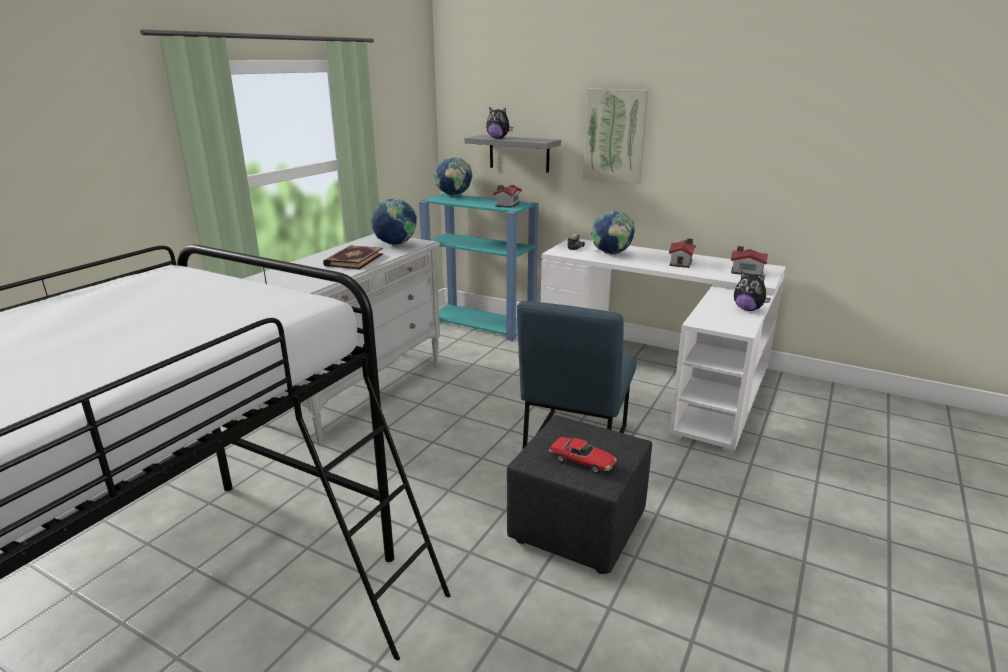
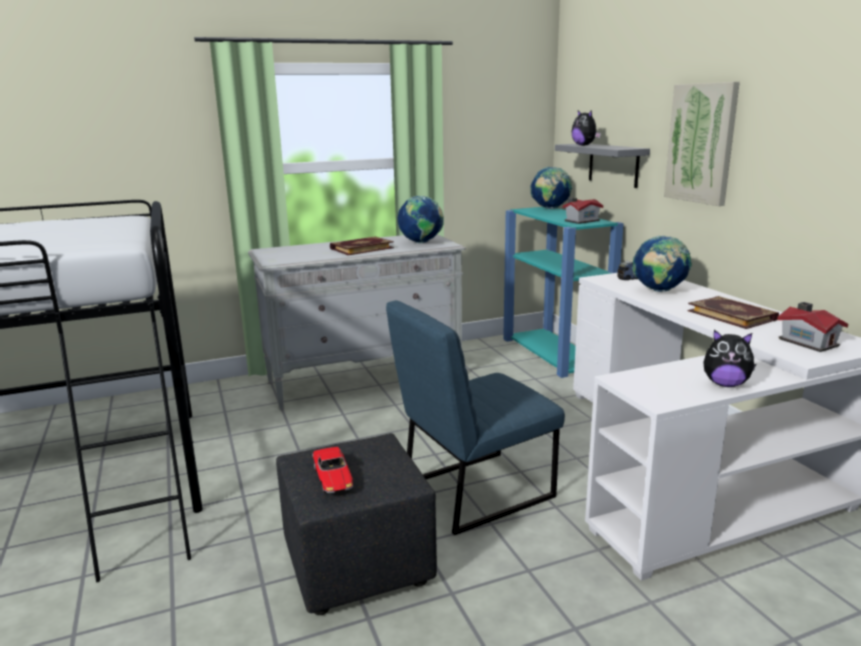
camera: 40 degrees right, 5 degrees down
toy house [669,238,696,268] -> book [688,296,779,329]
plush toy [734,271,771,311] -> plush toy turned 60 degrees counterclockwise [703,330,756,387]

